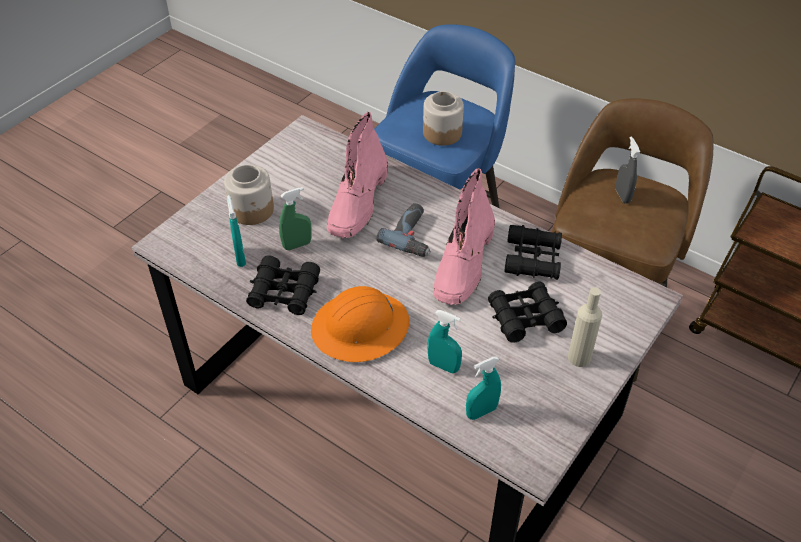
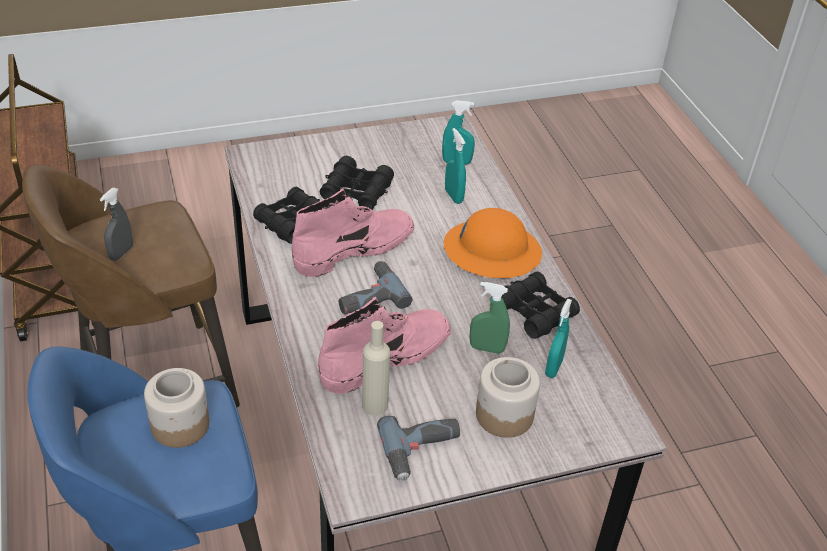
camera: 145 degrees left, 5 degrees down
beige bottle [568,287,602,367] -> beige bottle moved to [362,321,390,416]
none -> power drill [377,416,460,481]

